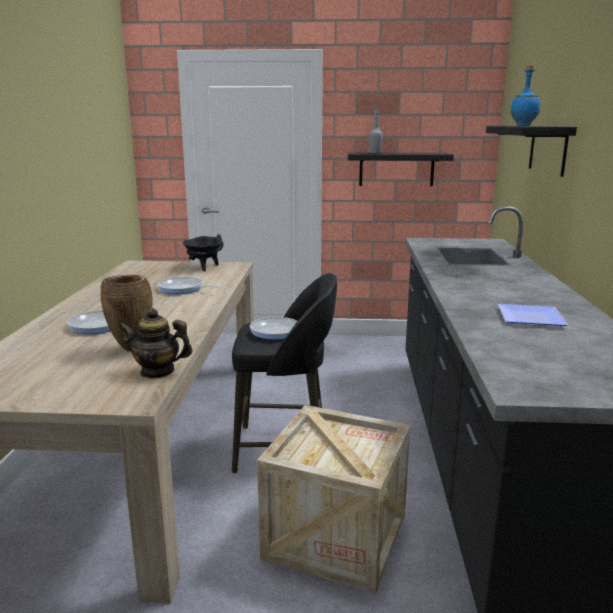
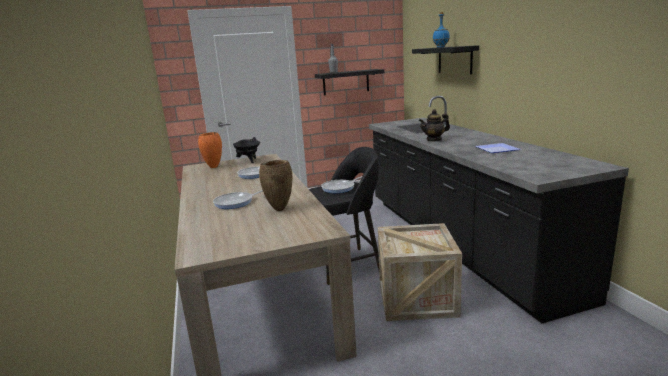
camera: 20 degrees left, 0 degrees up
teapot [119,308,193,379] -> teapot moved to [419,109,450,142]
none -> orange vase [198,132,222,168]

